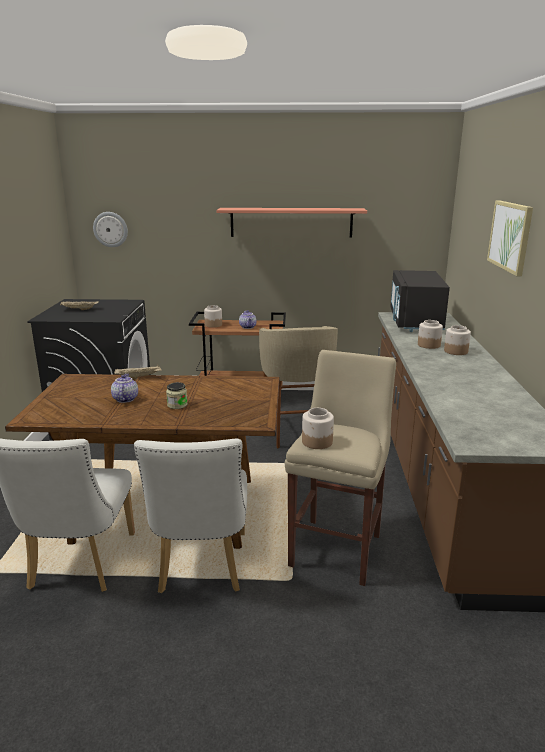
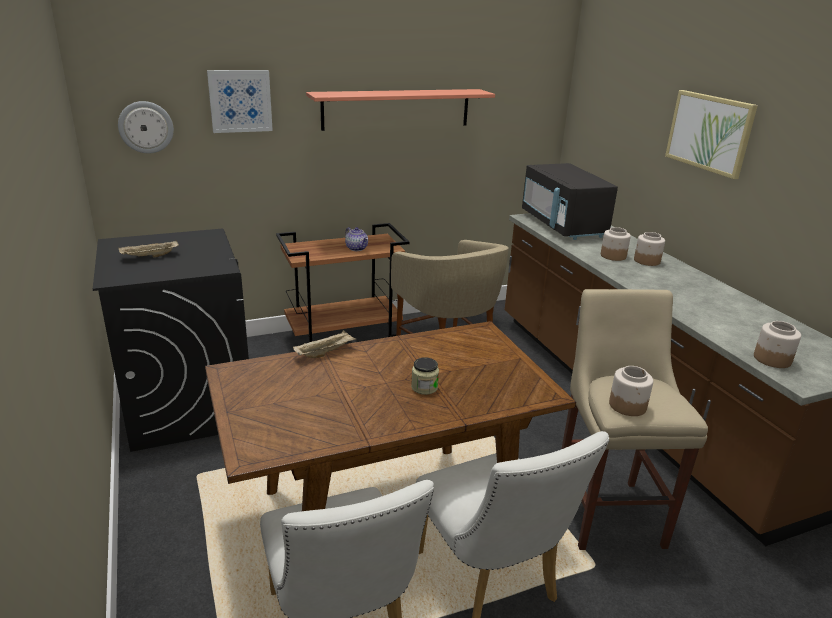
camera: 25 degrees left, 5 degrees up
teapot [111,374,138,403] -> none
jar [204,305,222,328] -> jar moved to [754,321,801,368]
none -> picture [207,70,273,133]

